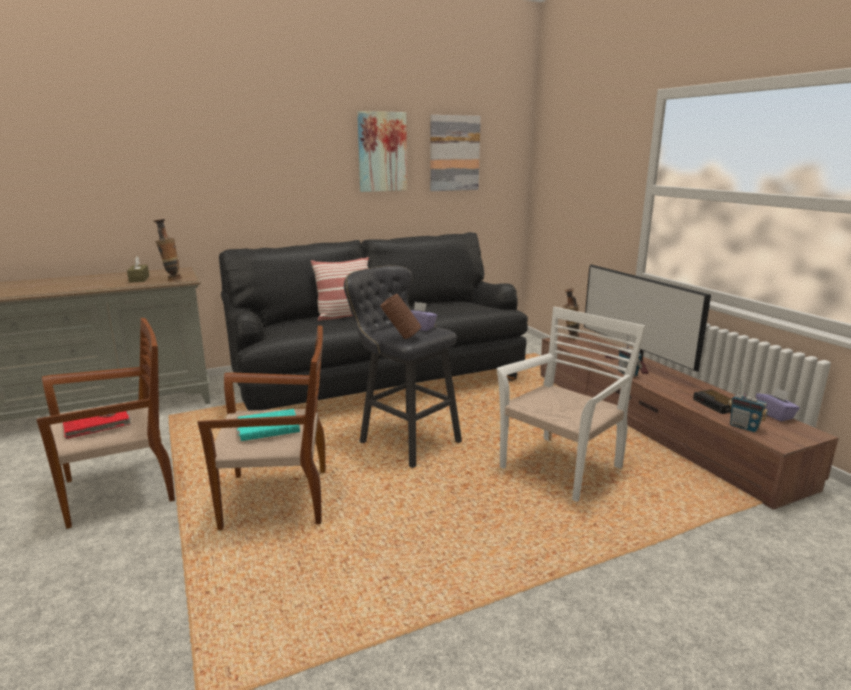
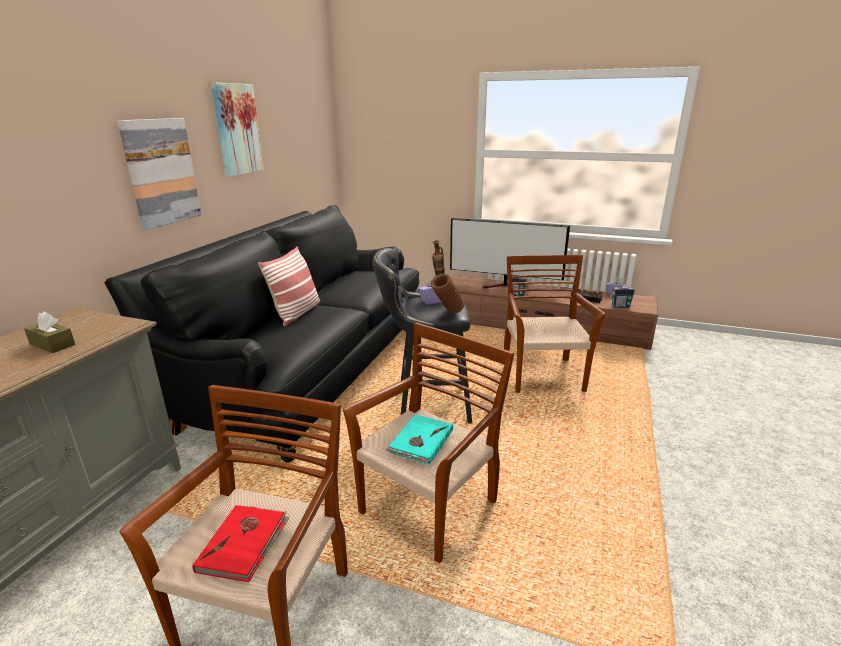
camera: 45 degrees left, 5 degrees up
vase [154,219,182,281] -> none
picture [430,115,481,191] -> picture moved to [117,118,202,230]
white armchair [497,307,646,502] -> brown armchair [504,255,605,393]

